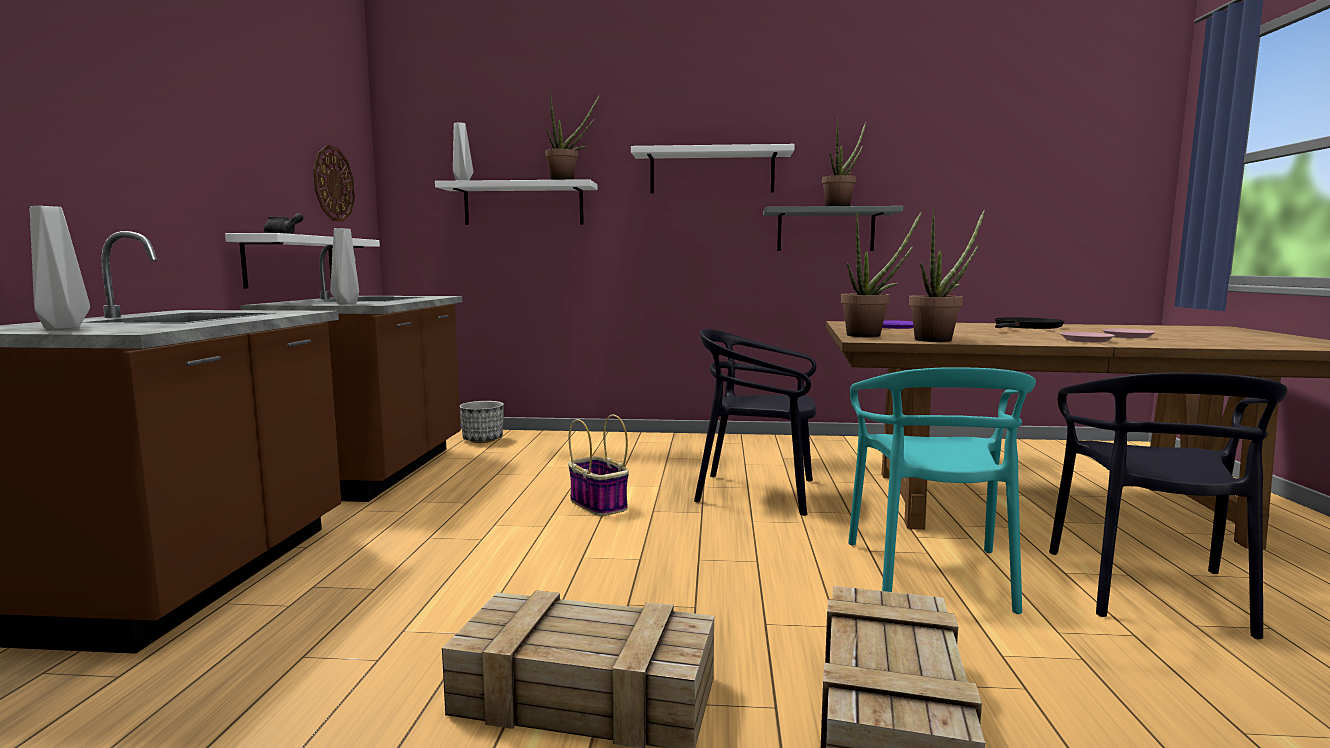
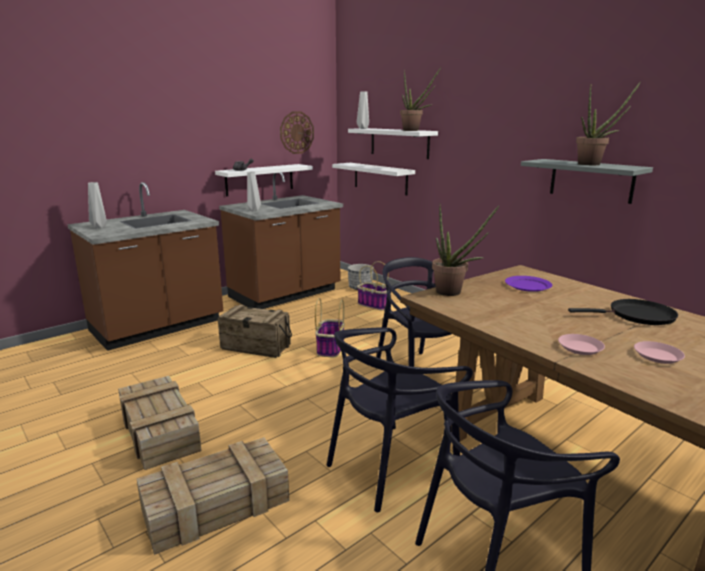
camera: 45 degrees right, 10 degrees up
white shelf [631,144,795,193] -> white shelf moved to [332,163,415,195]
turquoise chair [848,367,1036,614] -> black chair [326,327,473,512]
potted plant [909,209,985,342] -> none
none -> crate [218,305,292,358]
none -> basket [357,261,389,310]

